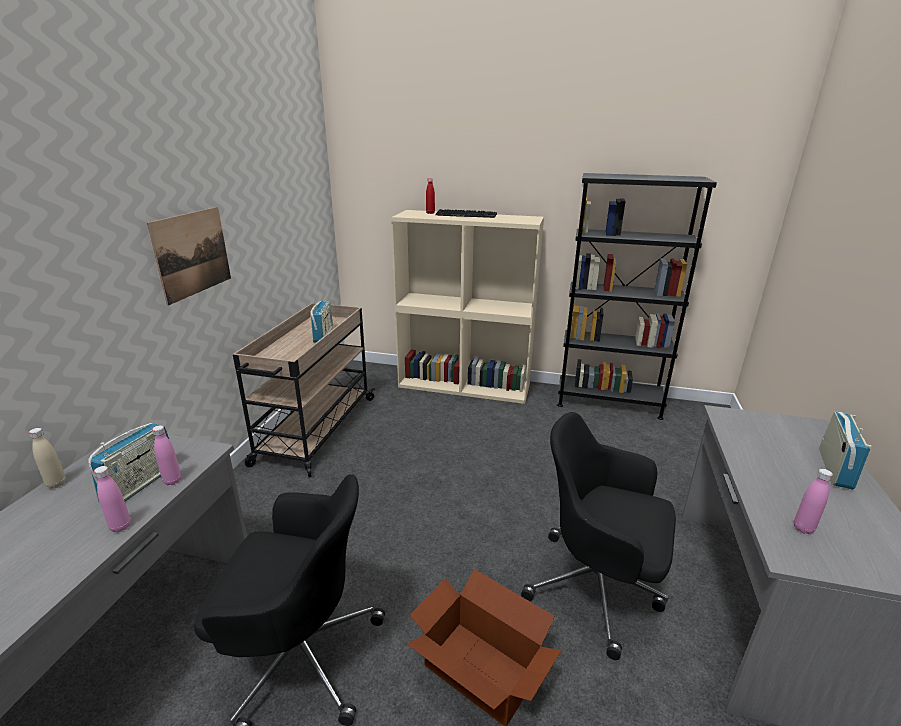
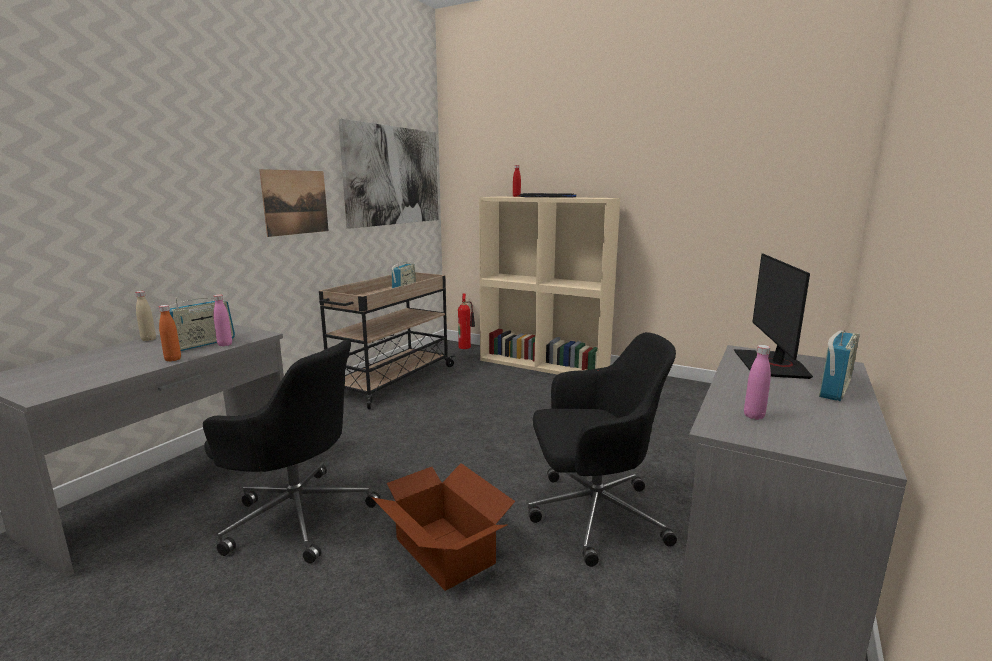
camera: 15 degrees right, 10 degrees down
pink bottle [94,466,131,532] -> orange bottle [159,305,181,362]
black office chair [521,412,676,660] -> black office chair turned 135 degrees clockwise [528,332,677,567]
black bookcase [557,173,717,420] -> none
none -> picture [338,119,439,229]
none -> fire extinguisher [458,293,475,349]
none -> monitor [734,253,813,379]

